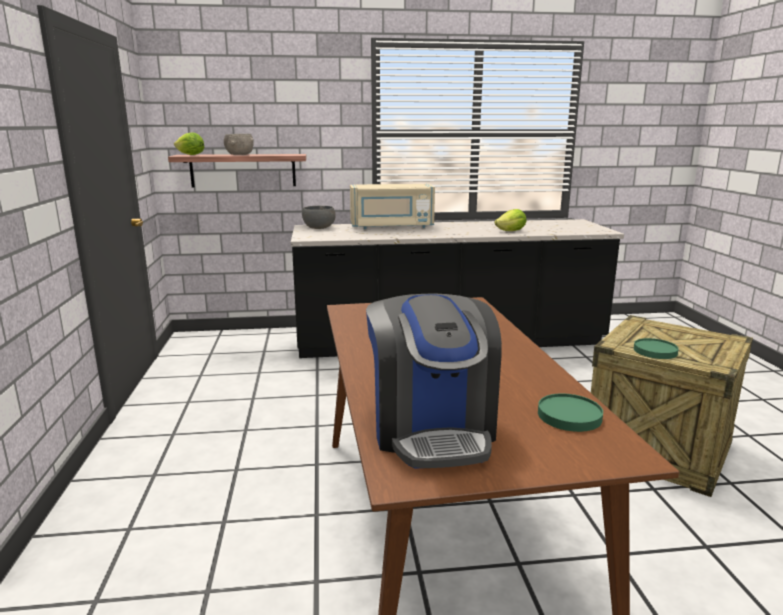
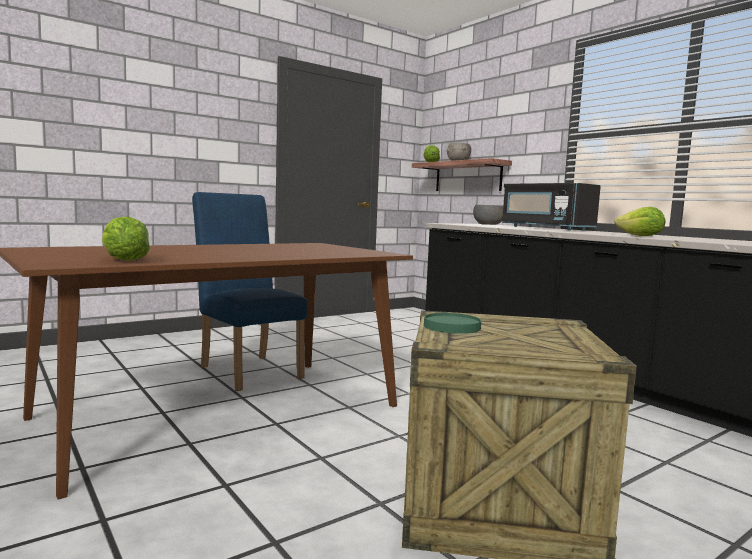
camera: 60 degrees right, 10 degrees down
beige microwave [350,184,435,229] -> black microwave [501,183,601,231]
coffee machine [366,293,502,469] -> none
green plate [538,394,603,432] -> lettuce [102,217,150,260]
none -> blue chair [192,192,308,391]

